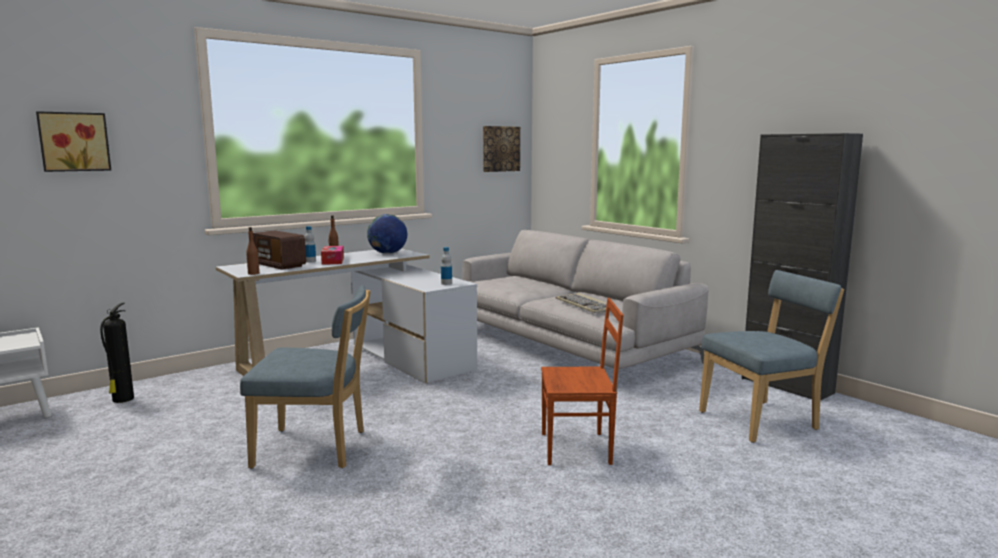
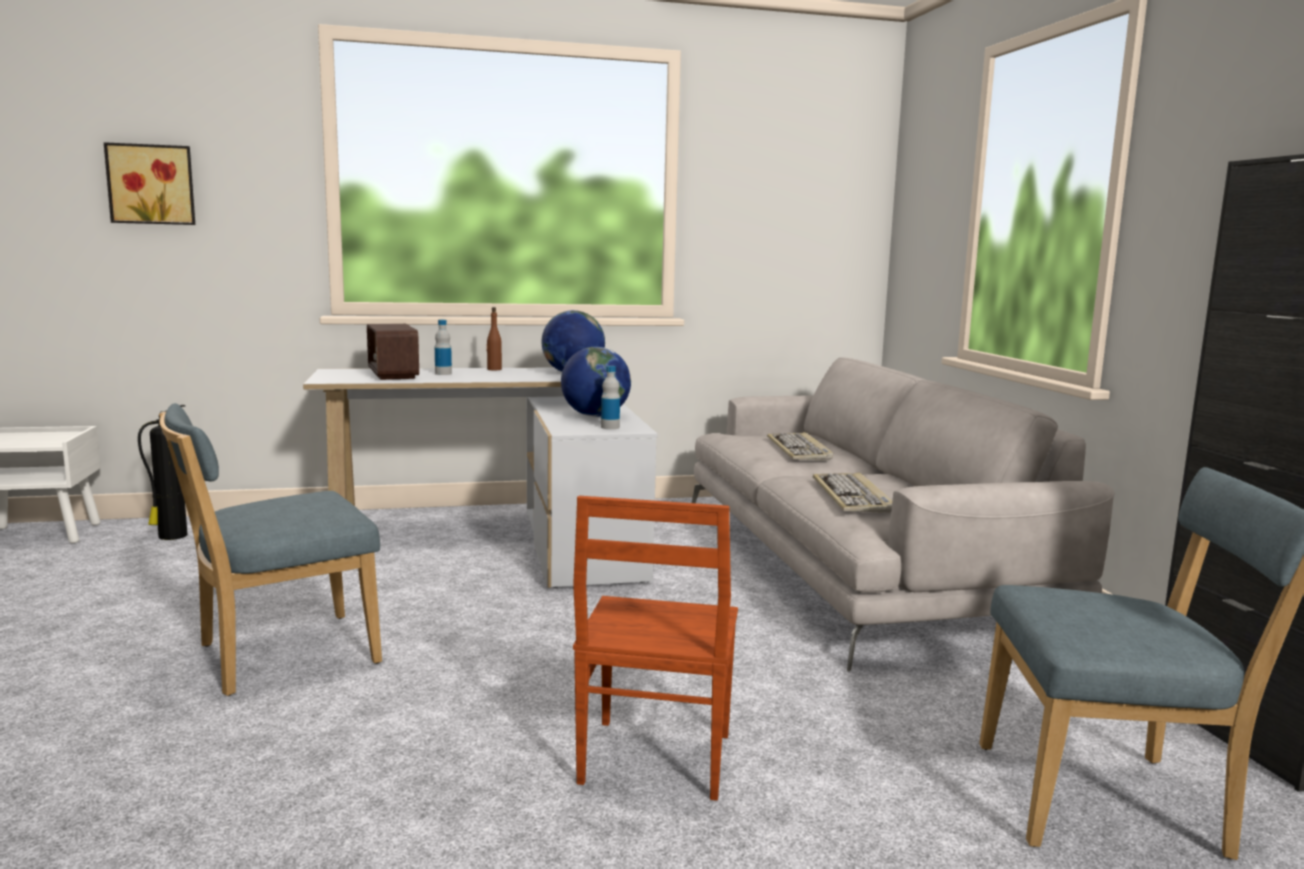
camera: 25 degrees right, 0 degrees up
blue chair [240,285,371,469] -> blue chair turned 120 degrees clockwise [159,403,382,696]
brown bottle [246,227,259,275] -> none
tissue box [321,246,344,265] -> none
picture [483,126,520,172] -> none
brown chair [541,298,624,465] -> brown chair turned 75 degrees clockwise [573,496,738,801]
none -> globe [561,347,631,417]
none -> keyboard [767,432,833,461]

